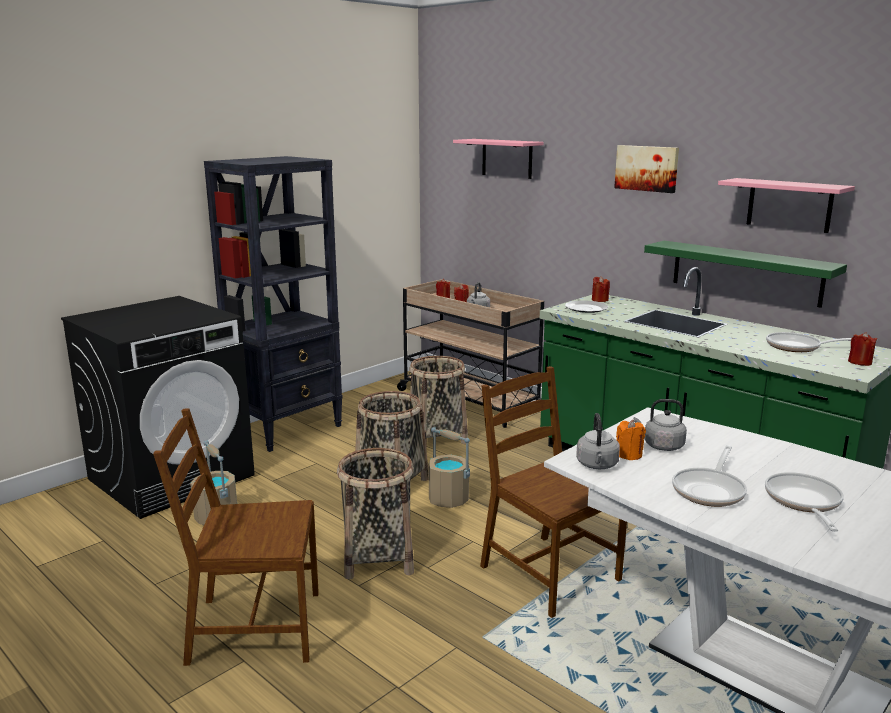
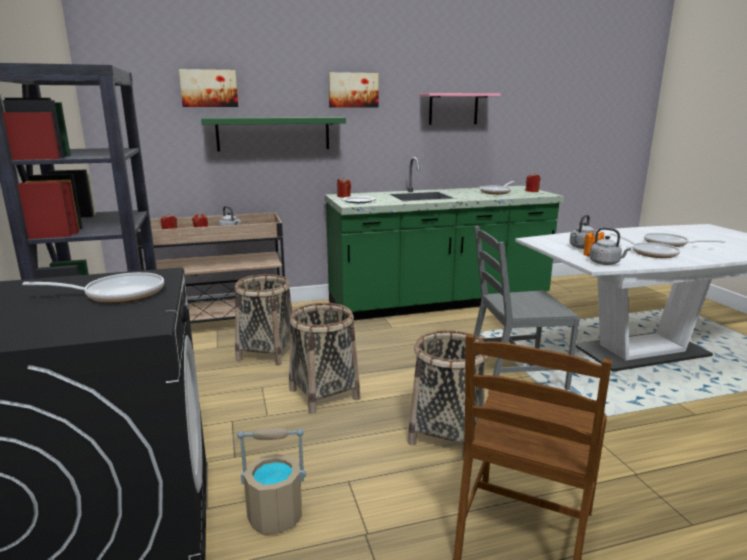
camera: 60 degrees left, 0 degrees up
beige bucket [429,427,470,508] -> none
pink shelf [453,139,544,179] -> picture [179,69,238,107]
brown chair [480,366,627,618] -> grey chair [474,226,580,391]
green shelf [644,241,847,308] -> green shelf moved to [201,117,346,152]
none -> frying pan [22,272,164,303]

